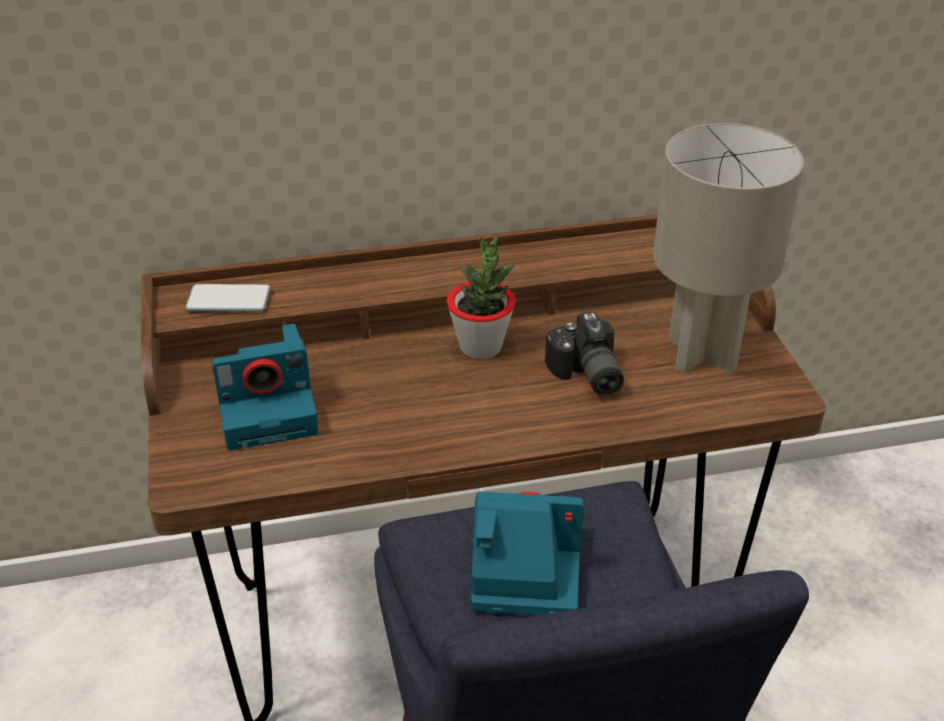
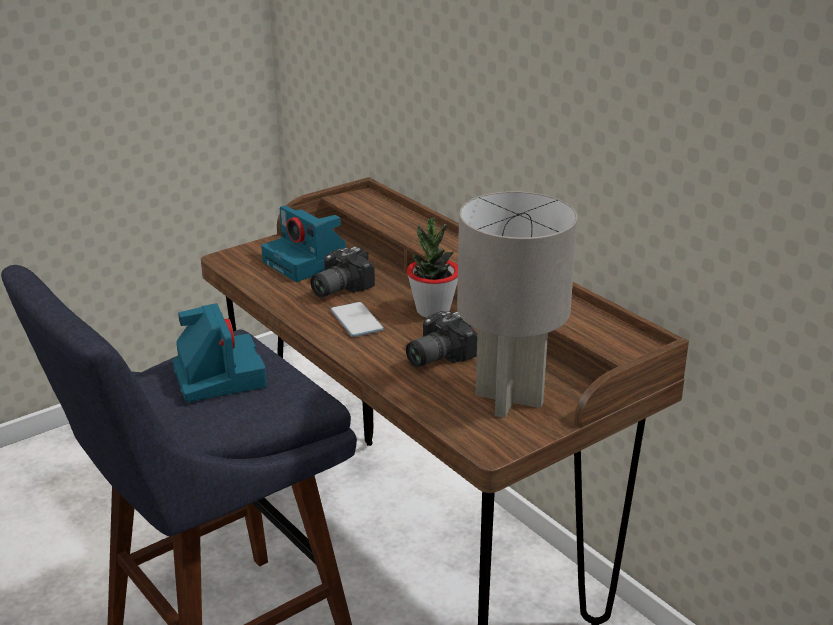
camera: 65 degrees right, 10 degrees down
phone [185,284,270,312] -> phone moved to [331,302,384,337]
none -> camera [311,247,375,297]

